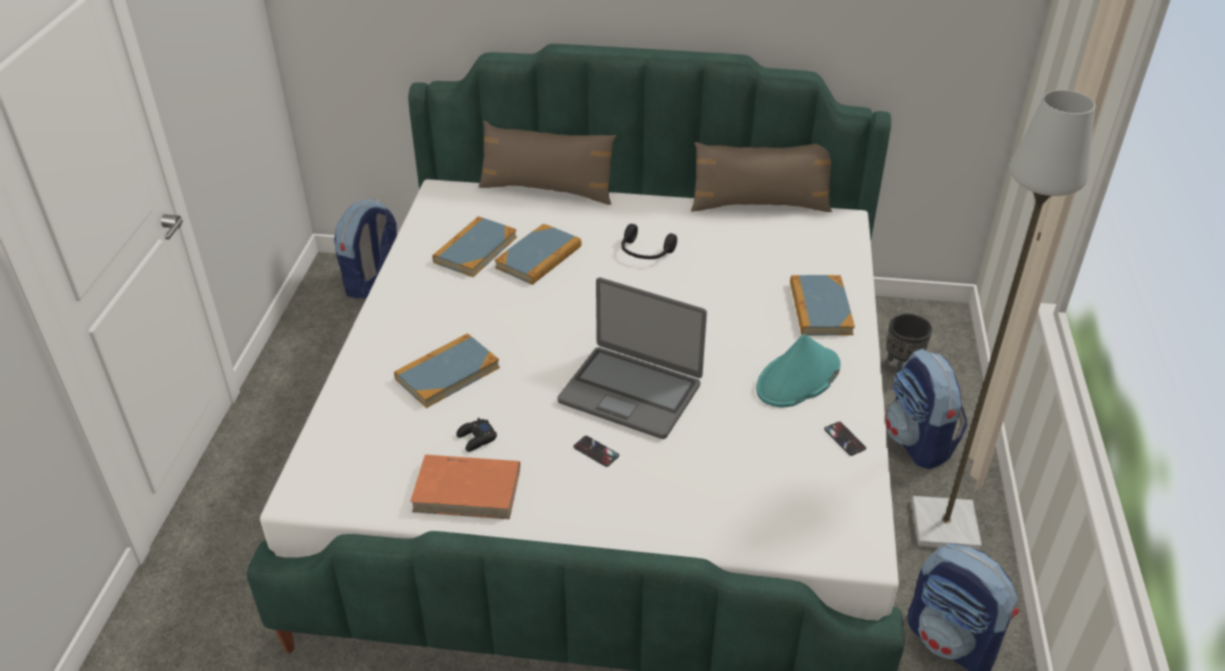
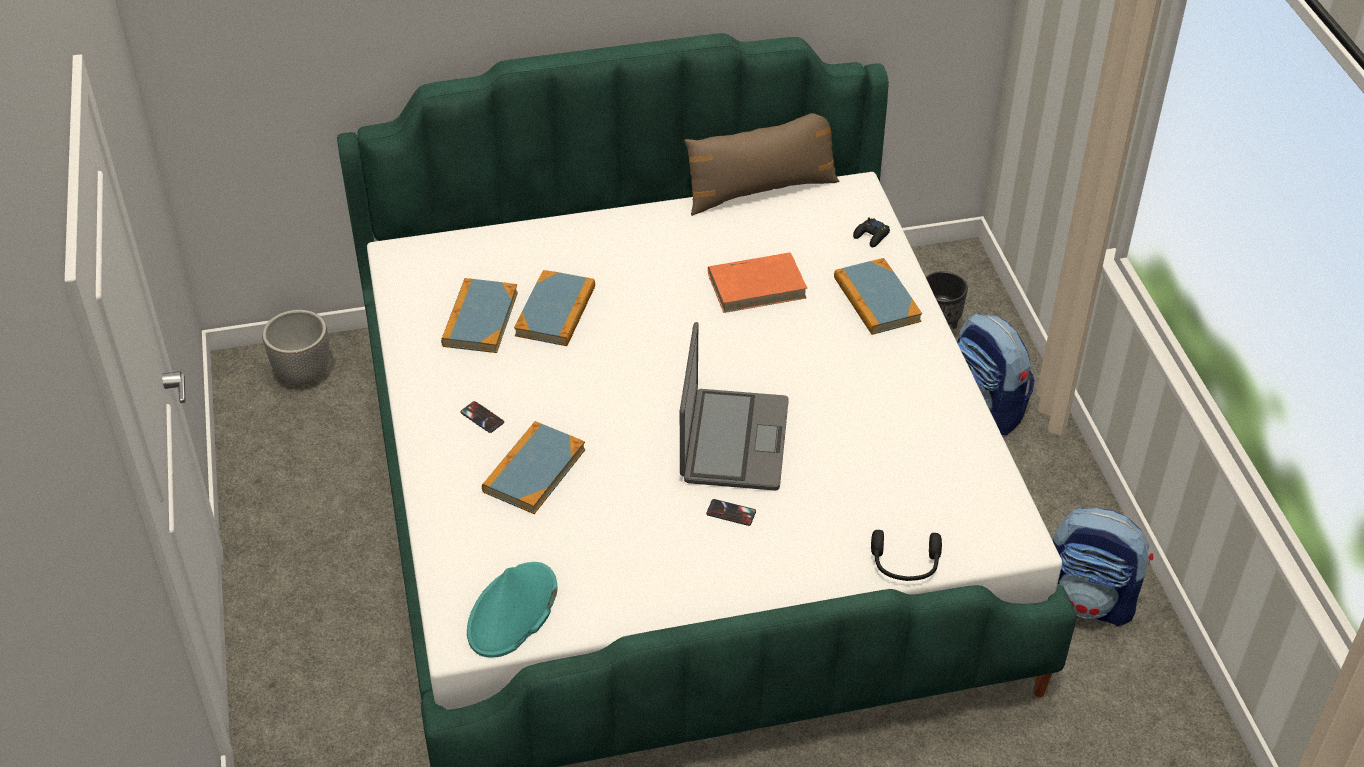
camera: 20 degrees left, 5 degrees up
backpack [334,199,397,299] -> planter [262,310,329,384]
orange book [410,455,520,519] -> orange book moved to [708,253,807,313]
black game controller [456,418,497,452] -> black game controller moved to [853,217,890,247]
brown pillow [479,120,616,205] -> none
laptop [557,277,707,439] -> laptop turned 90 degrees counterclockwise [680,322,789,491]
black headphones [621,224,677,259] -> black headphones moved to [871,530,942,581]
turquoise hat [756,334,841,407] -> turquoise hat moved to [467,562,557,657]
phone [824,422,866,456] -> phone moved to [460,401,504,433]
grey floor lamp [912,90,1095,551] -> none

